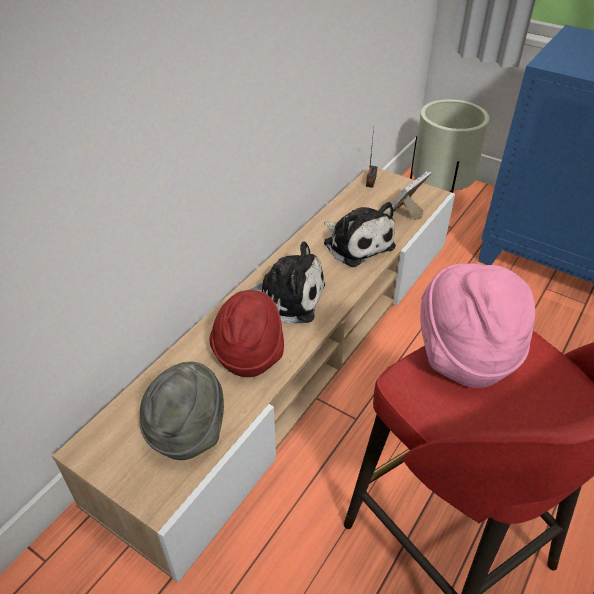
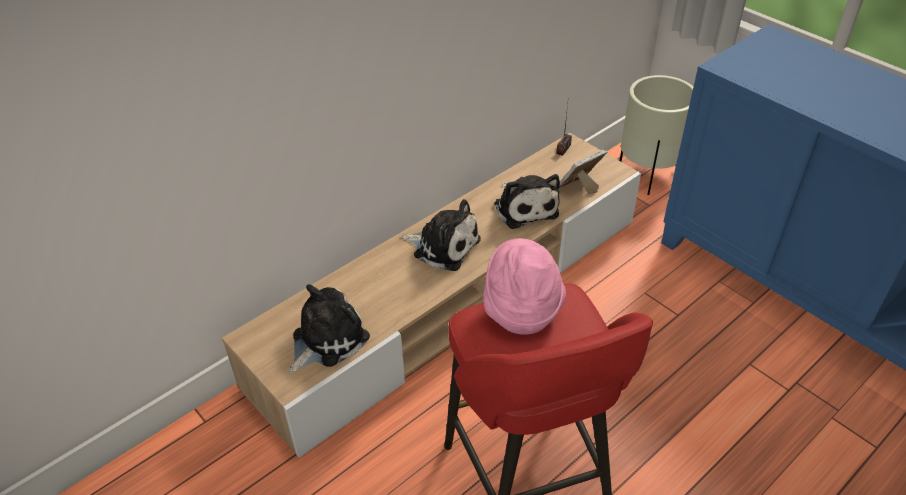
camera: 15 degrees right, 0 degrees up
grey hat [140,362,224,460] -> plush toy [289,284,370,373]
red hat [209,290,284,377] -> none

